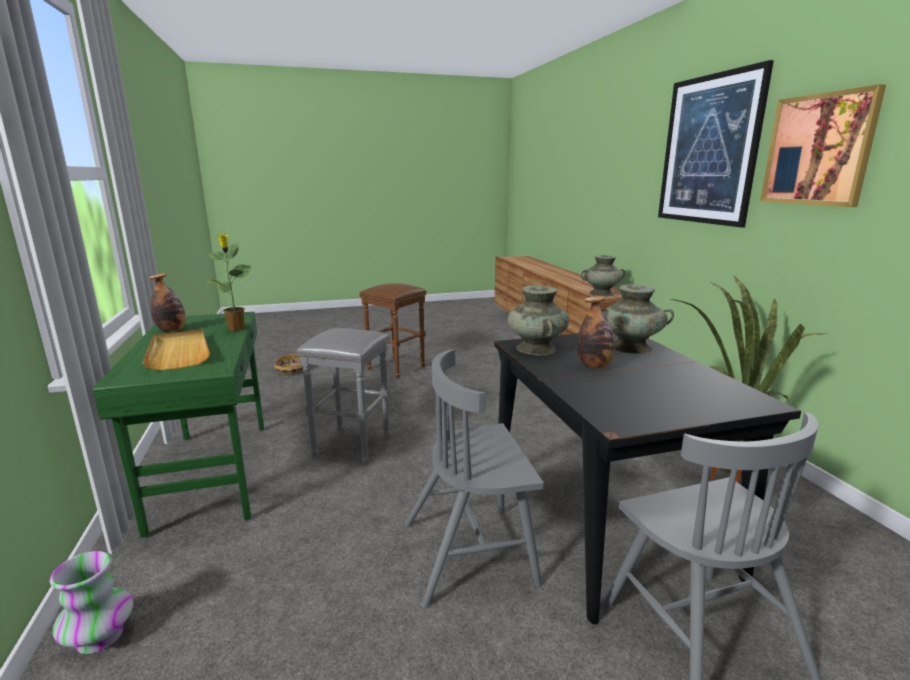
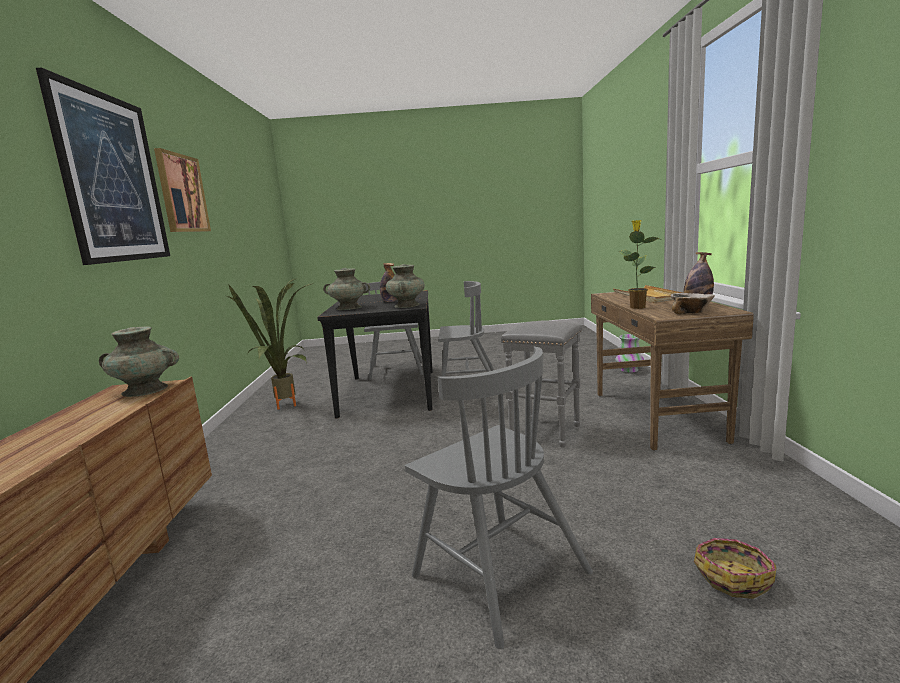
camera: 165 degrees left, 5 degrees down
green console table [93,312,264,538] -> brown console table [591,291,754,450]
brown stool [360,283,426,378] -> grey chair [405,347,593,649]
none -> bowl [670,293,715,314]

